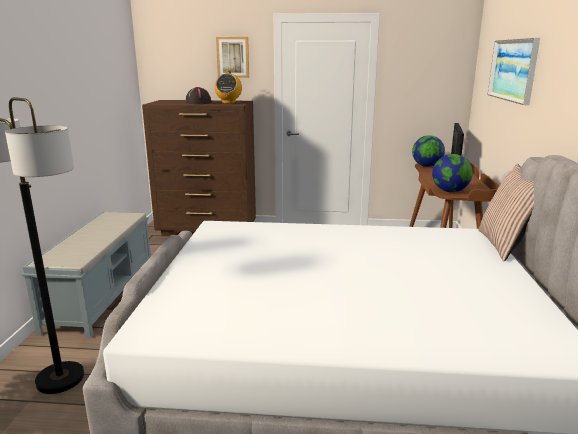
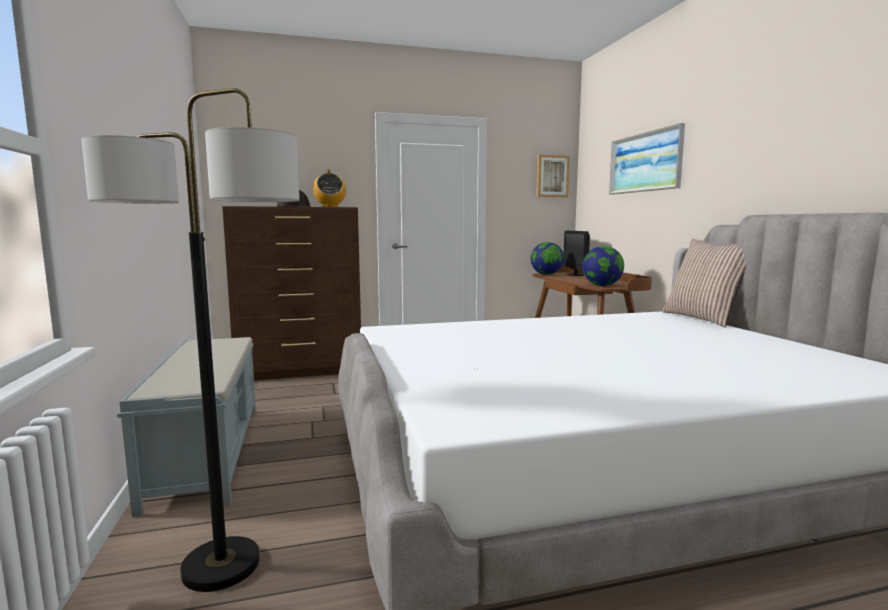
camera: 20 degrees left, 10 degrees down
picture [216,37,249,78] -> picture moved to [537,155,570,197]

